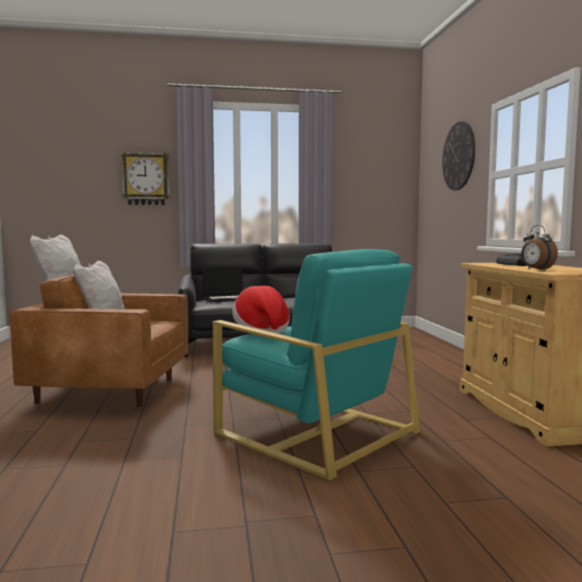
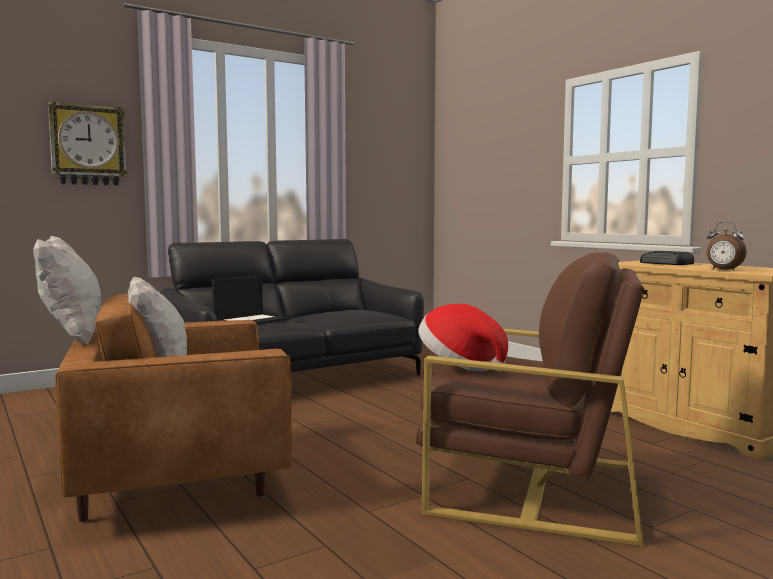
camera: 25 degrees left, 0 degrees up
turquoise armchair [213,249,420,480] -> brown armchair [416,252,644,546]
wall clock [442,121,475,190] -> none

